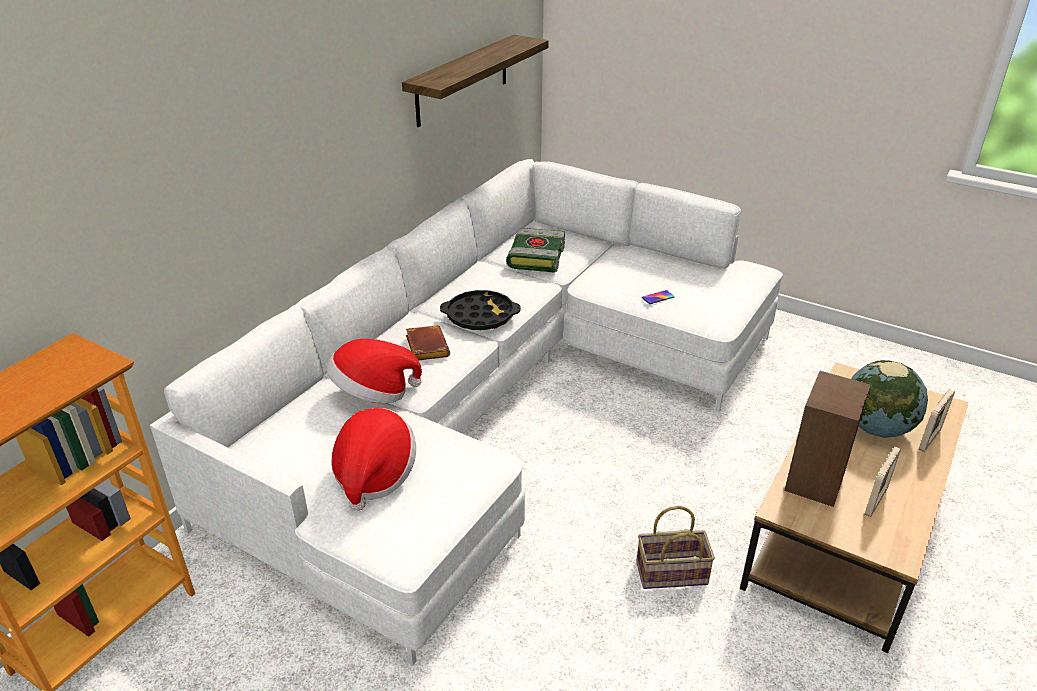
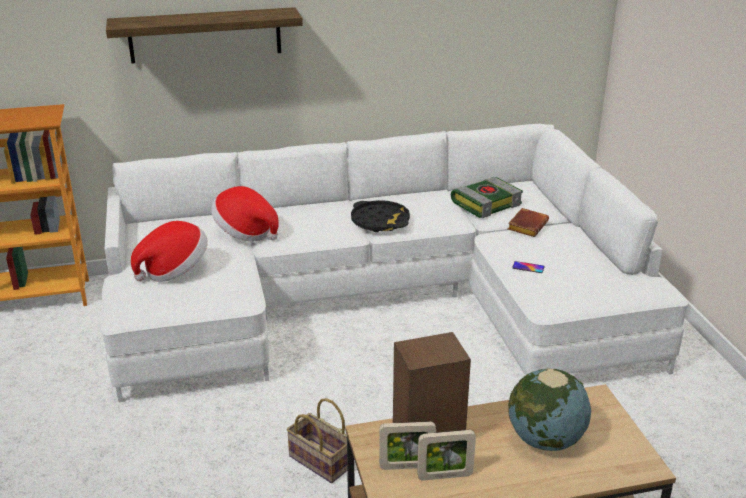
camera: 45 degrees right, 5 degrees down
shelf [402,34,549,127] -> shelf moved to [106,7,303,64]
brown book [406,325,450,360] -> brown book moved to [508,208,549,237]
picture frame [919,389,955,452] -> picture frame moved to [379,422,436,470]

